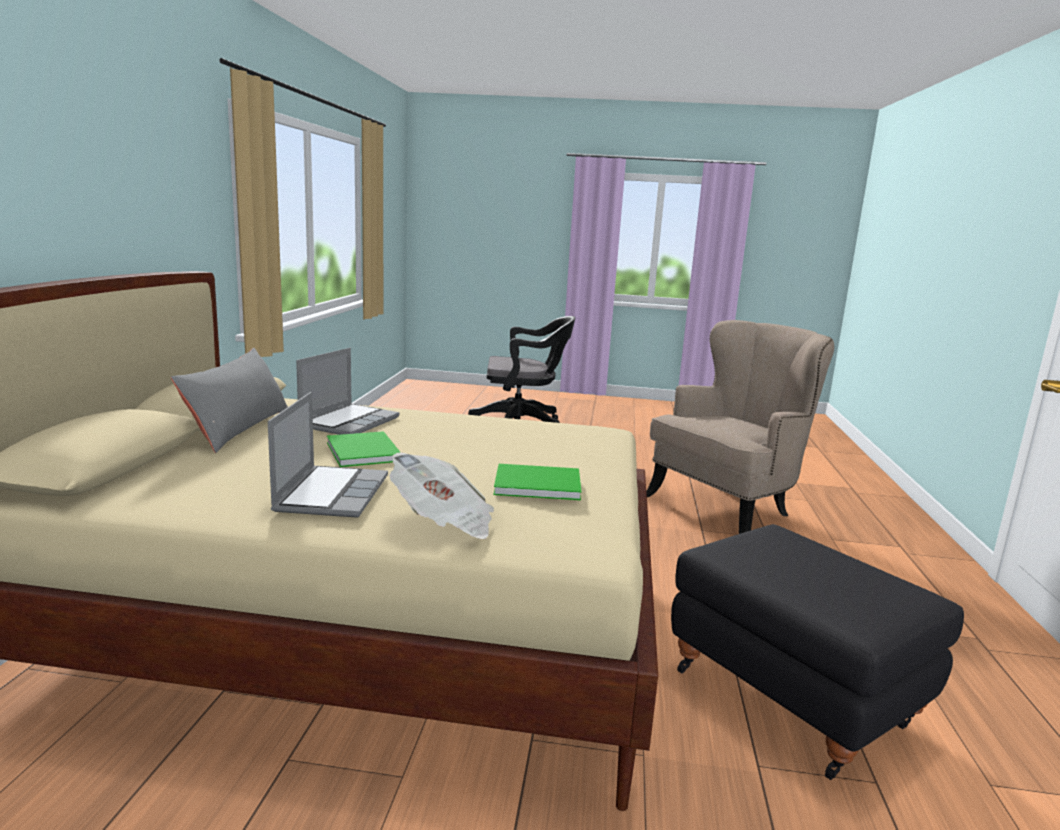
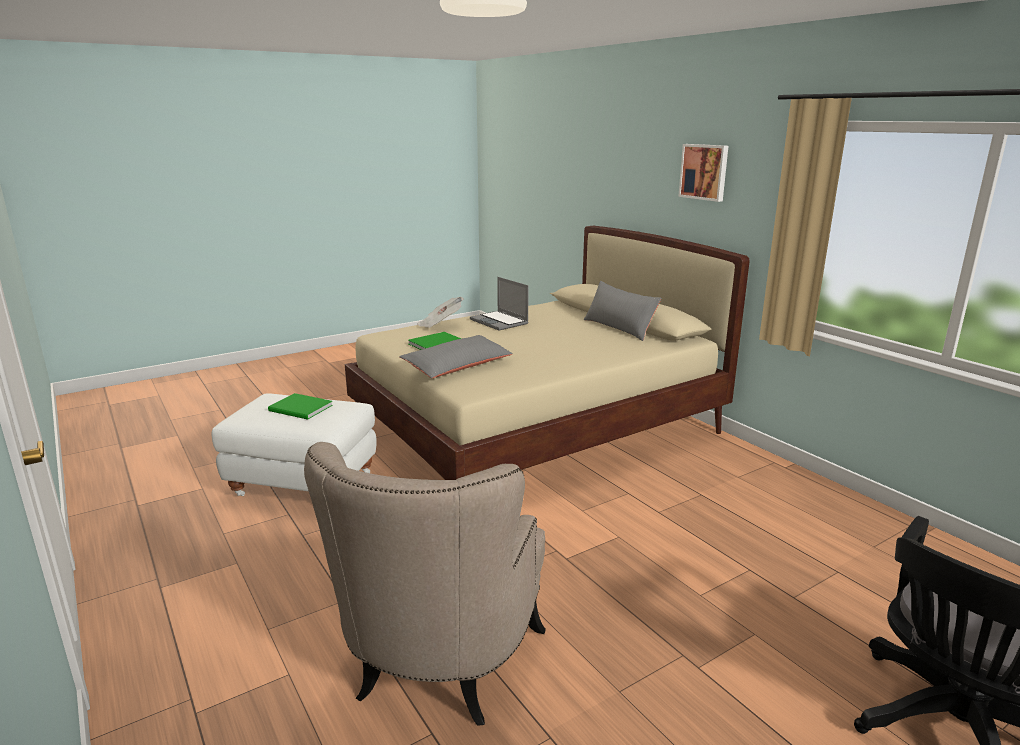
camera: 140 degrees right, 5 degrees up
laptop [296,348,399,435] -> none
green book [327,431,400,467] -> green book moved to [268,393,333,420]
black ottoman [671,524,964,780] -> white ottoman [212,393,377,496]
none -> grey pillow [399,335,513,378]
none -> picture [678,144,728,202]

